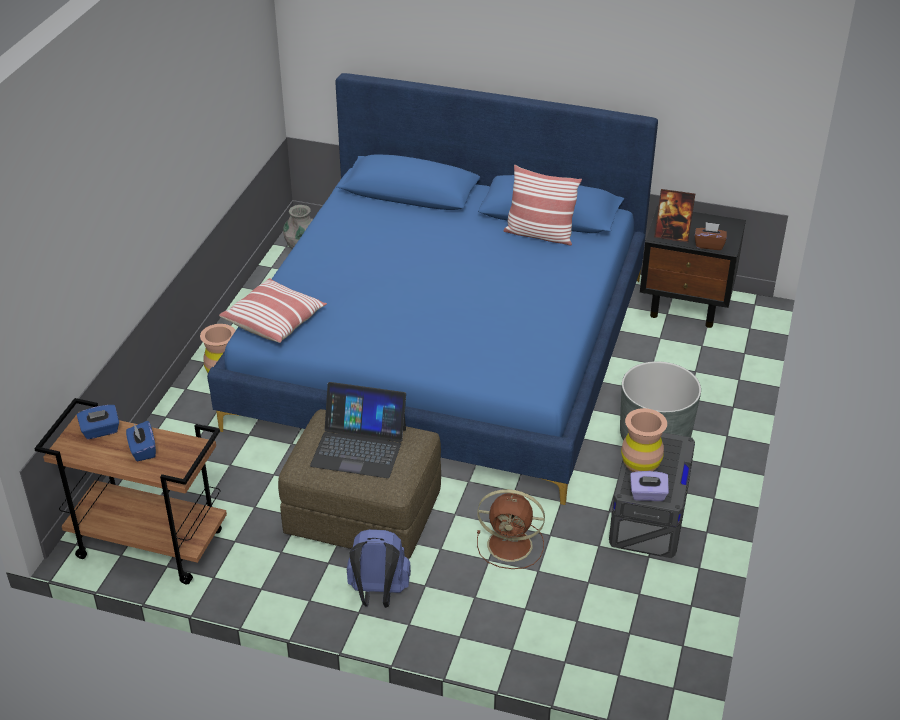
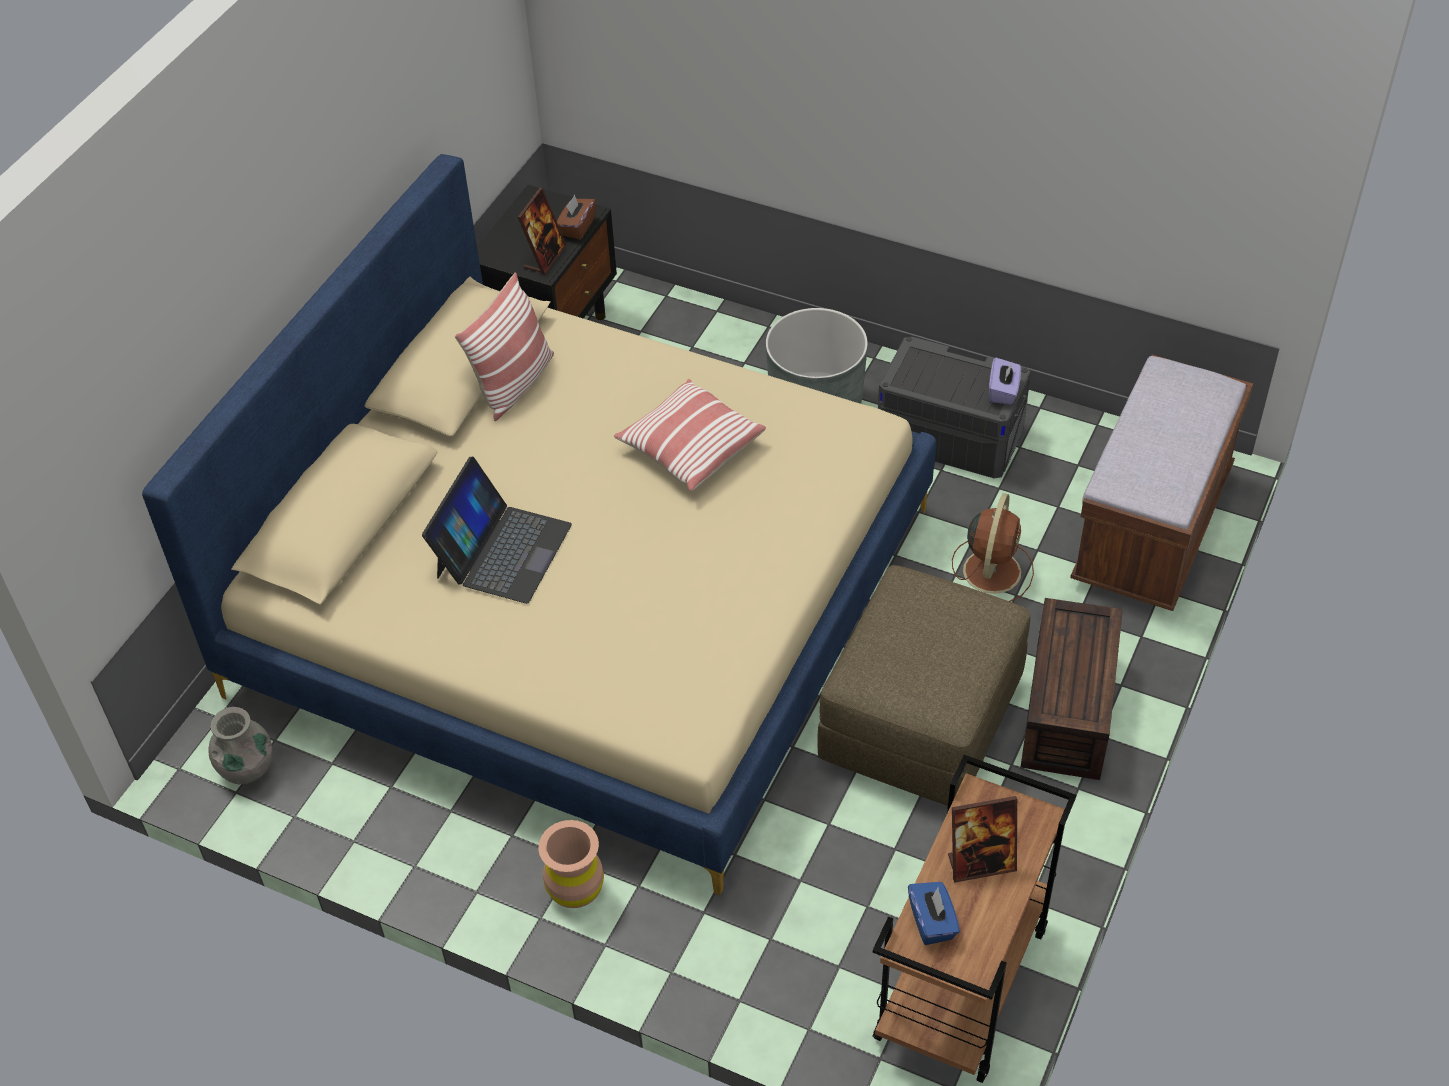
camera: 80 degrees left, 10 degrees up
blue tissue box [126,421,156,461] -> picture frame [948,796,1017,883]
blue bed [207,73,658,505] -> beige bed [142,154,936,895]
pillow [219,278,327,343] -> pillow moved to [614,379,766,491]
laptop [310,382,406,478] -> laptop moved to [422,456,572,604]
blue backpack [347,529,411,608] -> brown storage box [1021,598,1123,780]
brown vase [621,408,667,472] -> none
none -> brown bench [1070,355,1253,611]

